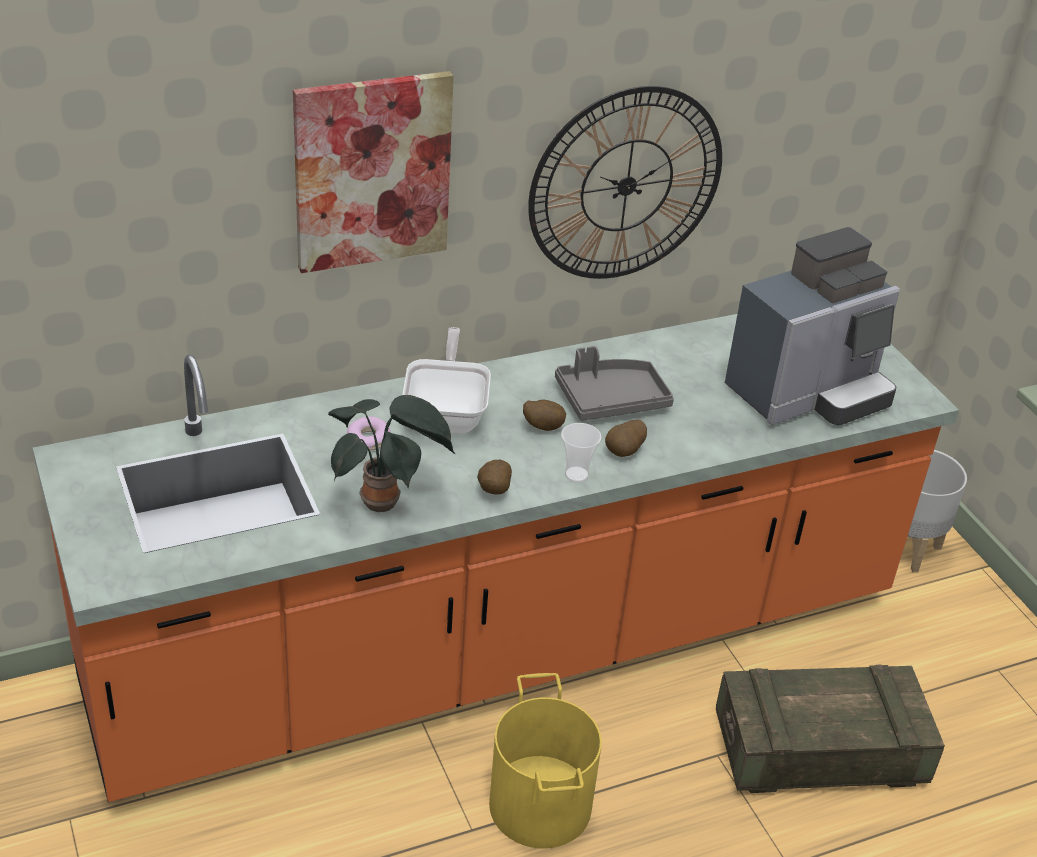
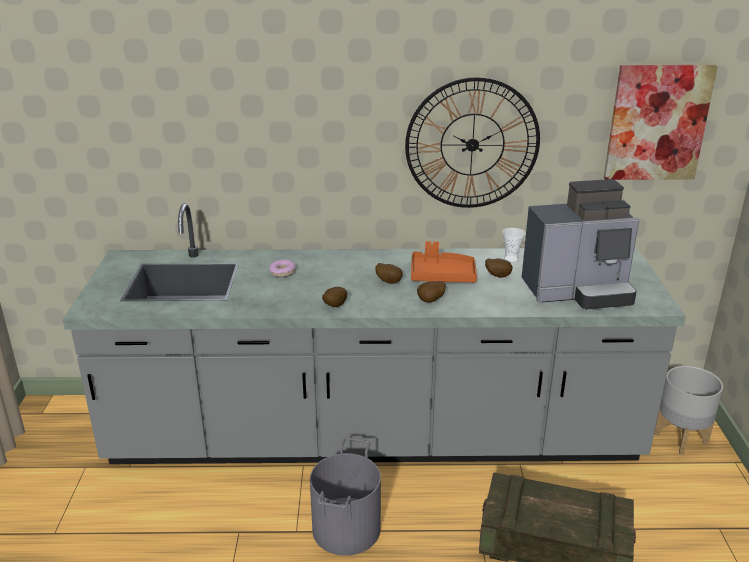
camera: 25 degrees right, 10 degrees down
orange counter [33,314,959,802] -> grey counter [62,203,686,464]
picture [293,71,454,273] -> picture moved to [604,65,718,180]
potted plant [328,395,455,512] -> none
frying pan [402,327,491,434] -> none
yellow bucket [489,673,602,848] -> grey bucket [310,437,381,556]
grey tray [555,346,674,421] -> orange tray [411,241,477,282]
cup [561,423,601,482] -> cup moved to [502,228,526,262]
none -> potato [485,258,513,278]

